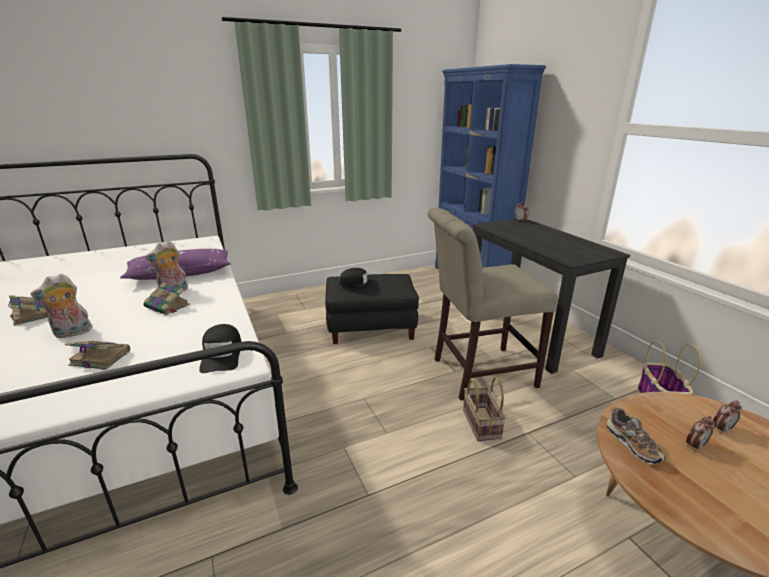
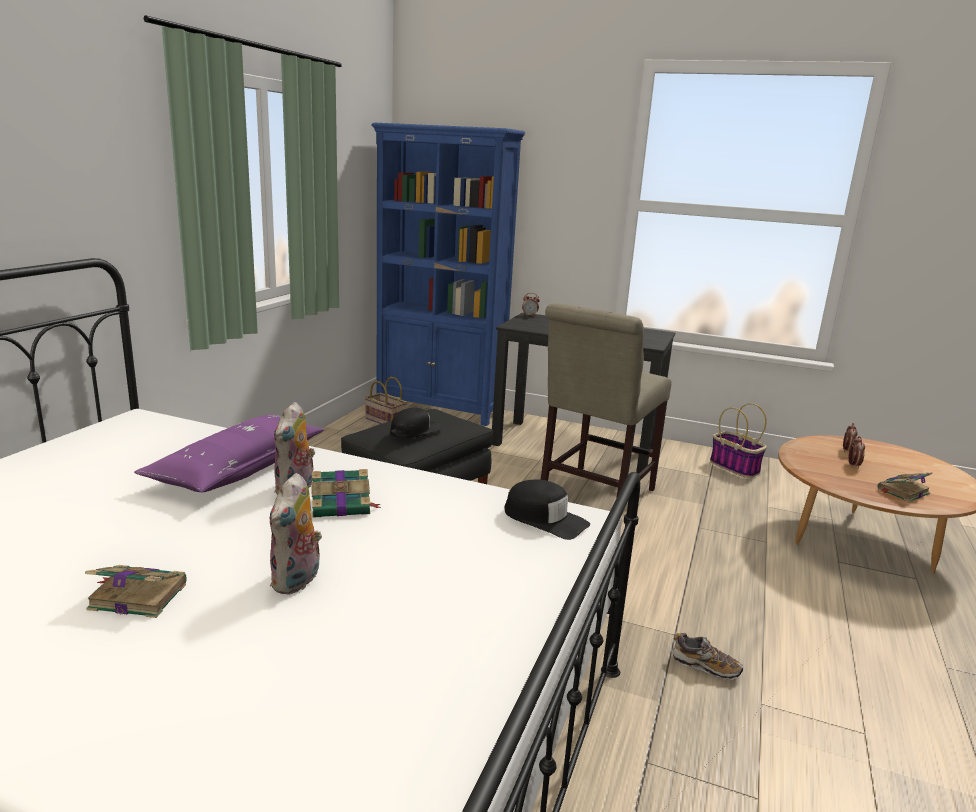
camera: 45 degrees left, 5 degrees down
book [65,341,130,370] -> book moved to [877,473,932,502]
basket [463,377,506,441] -> basket moved to [365,377,407,424]
shoe [607,407,665,464] -> shoe moved to [673,633,743,680]

